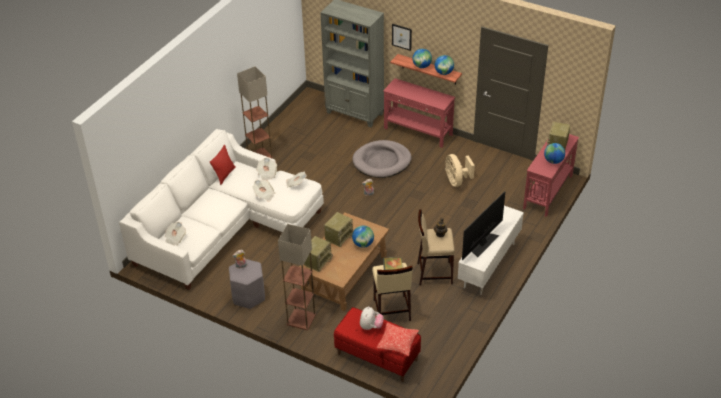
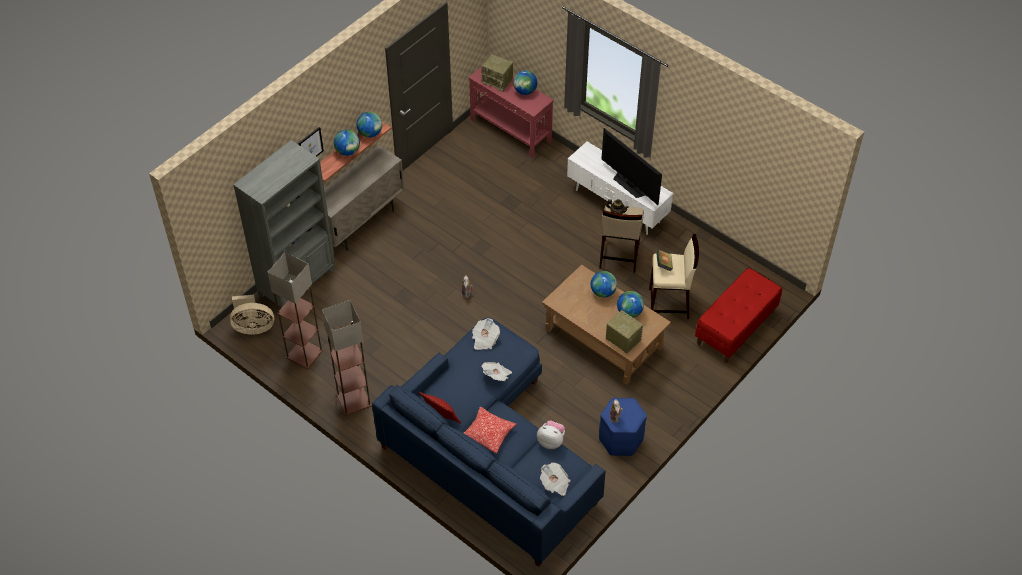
camera: 80 degrees left, 10 degrees up
white sofa [119,129,324,290] -> blue sofa [372,317,606,567]
grey stool [229,259,265,309] -> blue stool [599,398,647,456]
newspaper [256,158,277,180] -> none
floor lamp [278,224,316,330] -> floor lamp moved to [268,252,323,369]
radio [324,212,353,247] -> none
grey dog bed [353,140,412,178] -> none
plush toy [360,306,384,330] -> plush toy moved to [537,421,565,449]
pillow [377,322,419,356] -> pillow moved to [464,407,516,453]
red console table [383,78,455,148] -> beige cabinet [324,145,404,251]
beige fan [445,154,475,187] -> beige fan moved to [230,295,274,335]
none -> globe [617,291,644,318]

